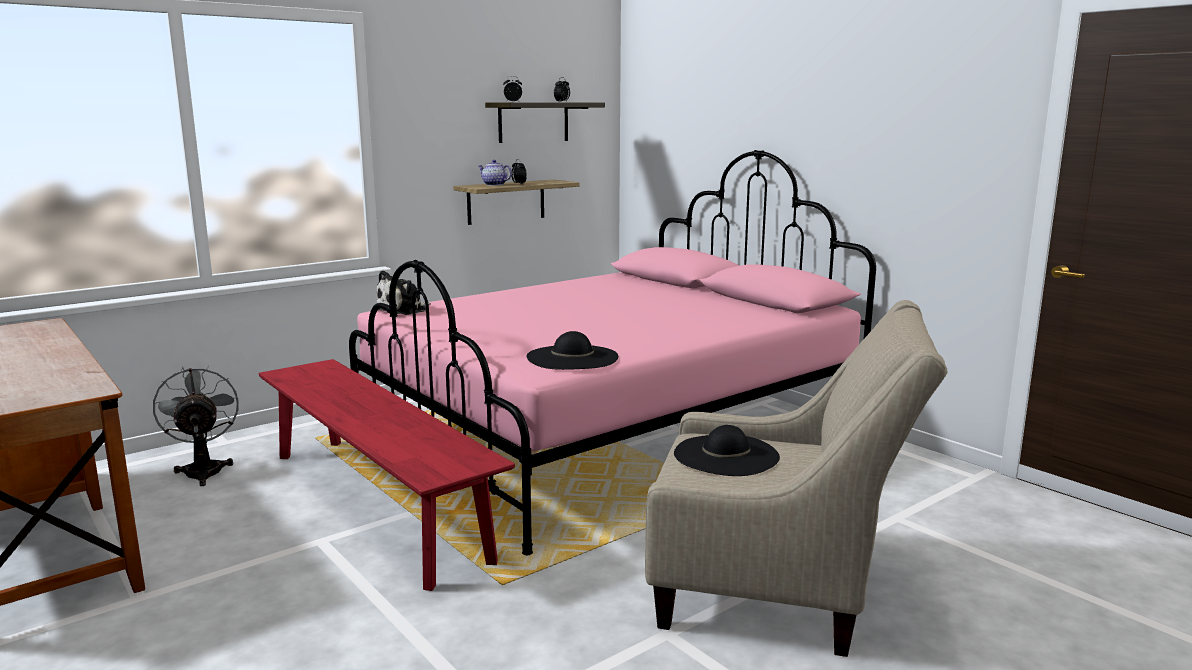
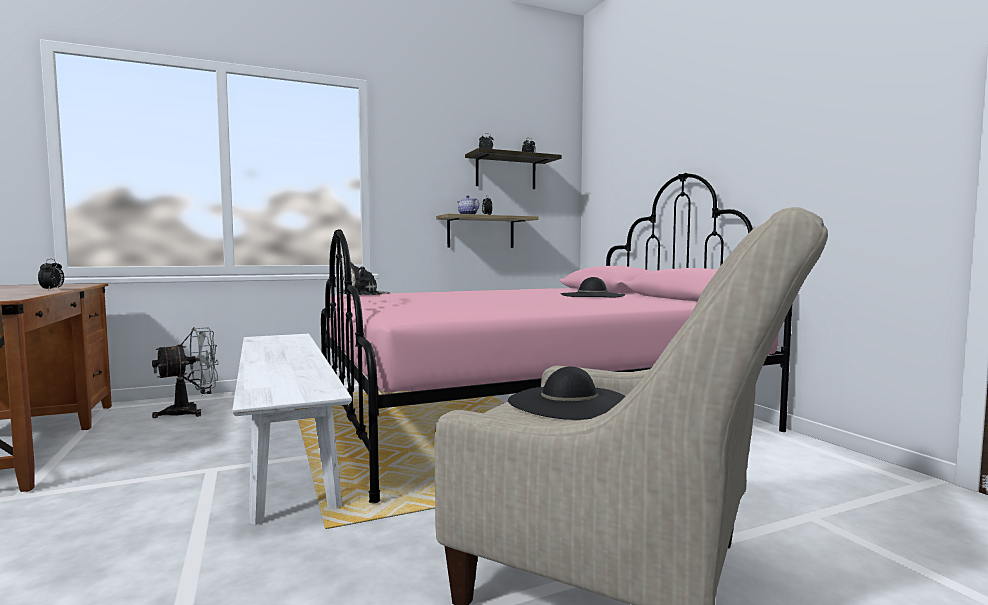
camera: 15 degrees right, 10 degrees down
grey fan [153,366,239,486] -> grey fan turned 60 degrees clockwise [152,328,219,418]
red bench [259,359,515,591] -> white bench [232,334,352,525]
black hat [527,331,618,370] -> black hat moved to [561,277,625,297]
none -> alarm clock [38,259,64,290]

